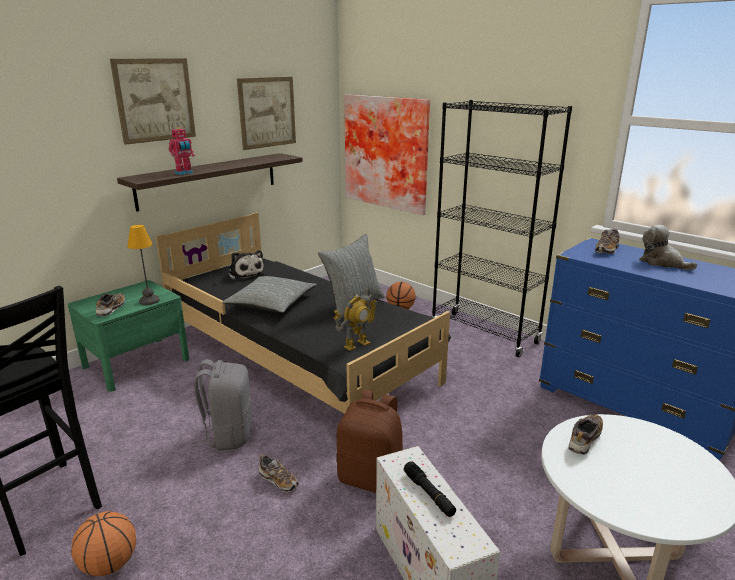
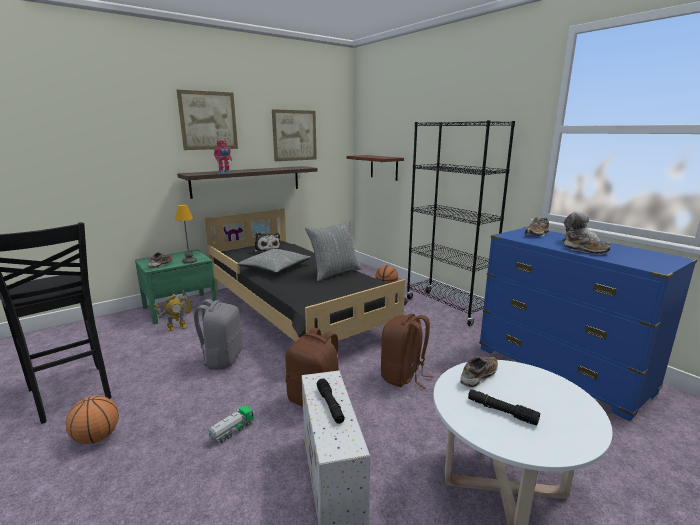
camera: 10 degrees right, 5 degrees down
shoe [259,455,299,493] -> shoe moved to [564,231,611,255]
toy robot [333,288,378,351] -> toy robot moved to [154,290,193,331]
picture [344,94,430,215] -> brown shelf [347,155,404,181]
none -> toy truck [208,405,254,443]
none -> brown backpack [381,314,434,389]
none -> black flashlight [468,390,540,425]

